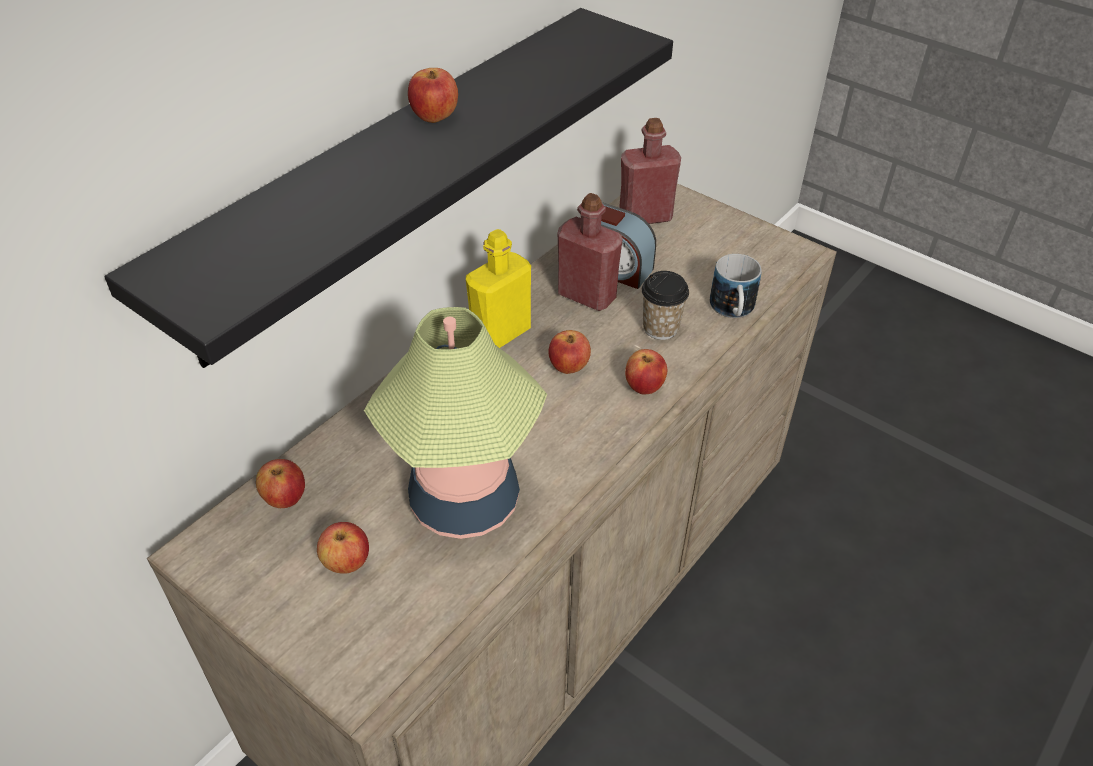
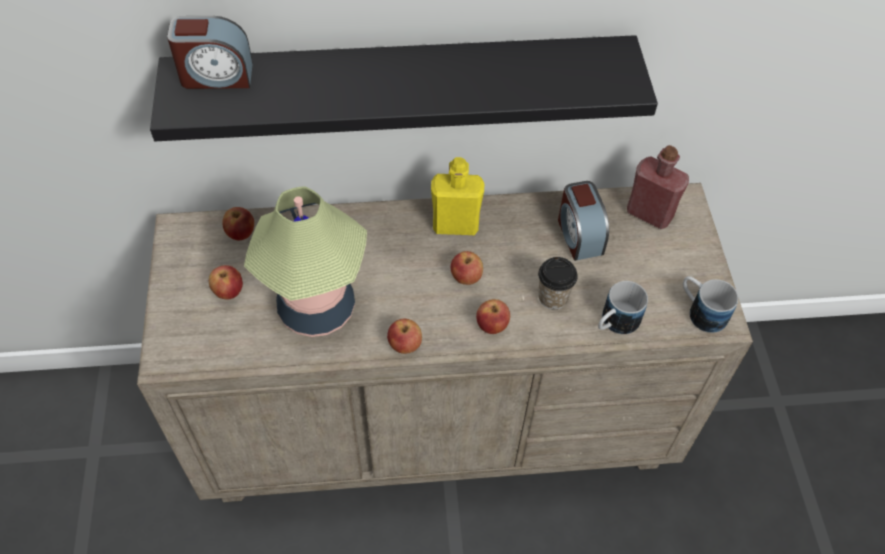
camera: 45 degrees right, 10 degrees up
apple [408,68,458,123] -> apple moved to [387,319,422,354]
red bottle [557,193,623,311] -> none
none -> alarm clock [167,16,253,89]
none -> mug [683,276,738,333]

